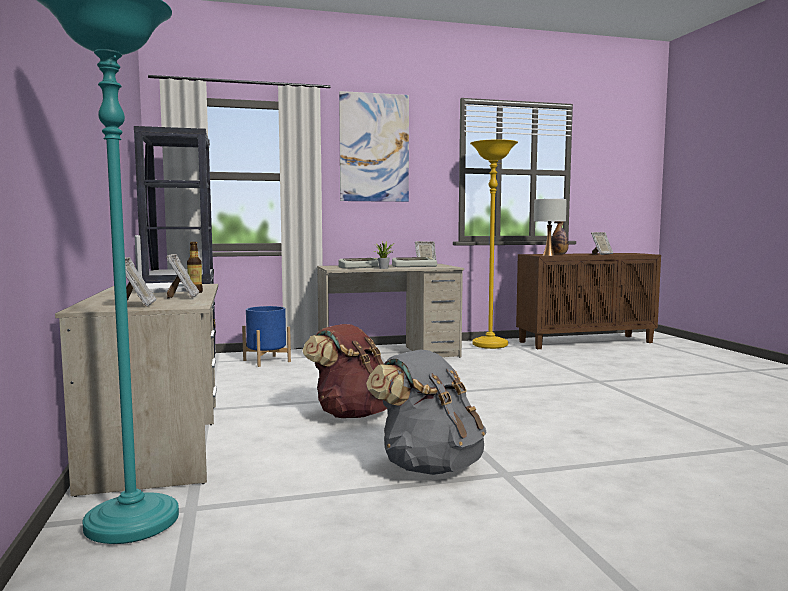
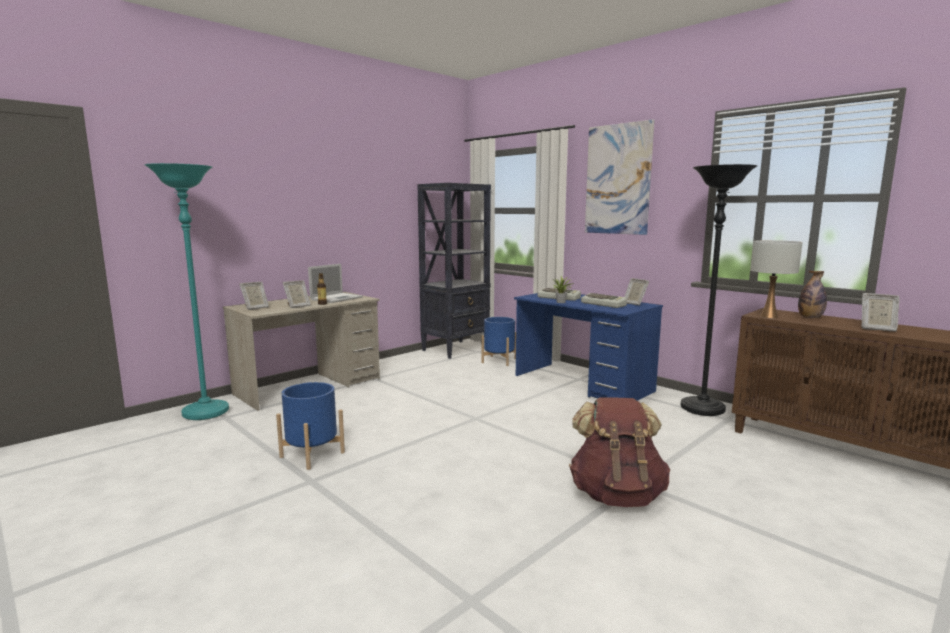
camera: 60 degrees right, 5 degrees up
brown backpack [302,324,387,418] -> brown backpack moved to [569,398,670,507]
beige desk [317,264,464,357] -> blue desk [514,293,663,401]
grey backpack [366,350,487,475] -> blue planter [276,382,345,470]
yellow floor lamp [470,139,518,349] -> black floor lamp [681,164,757,416]

